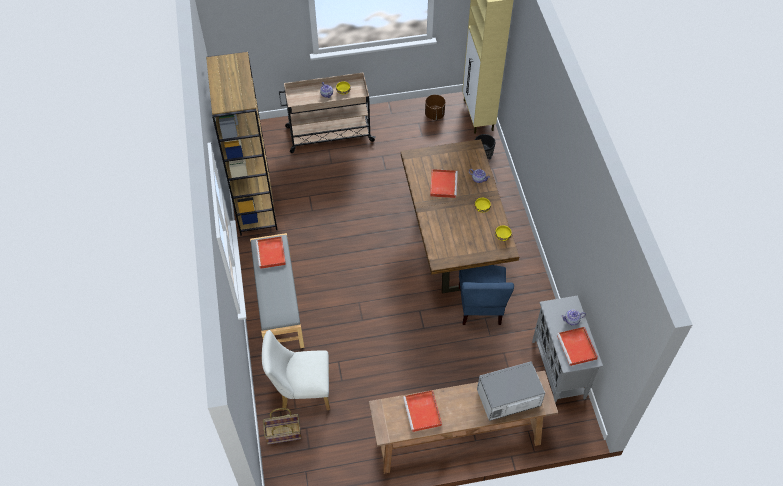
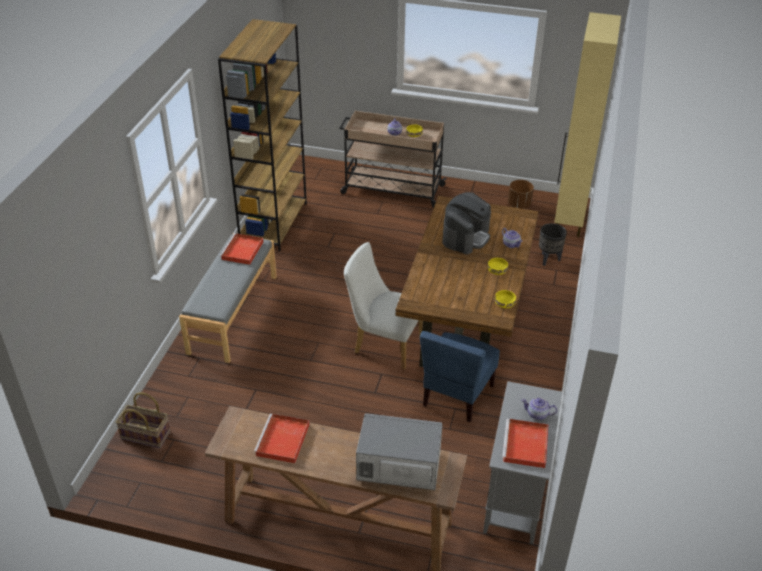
camera: 25 degrees right, 15 degrees down
white chair [262,330,330,410] -> white chair moved to [344,242,423,370]
red tray [430,169,458,198] -> coffee machine [442,192,491,254]

